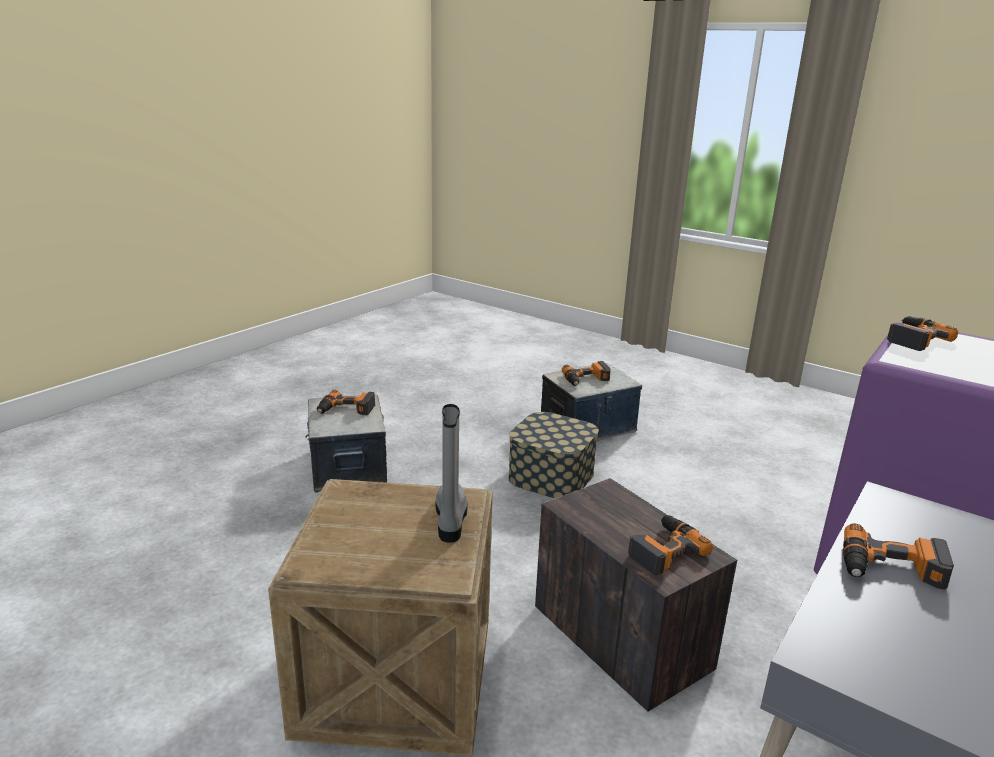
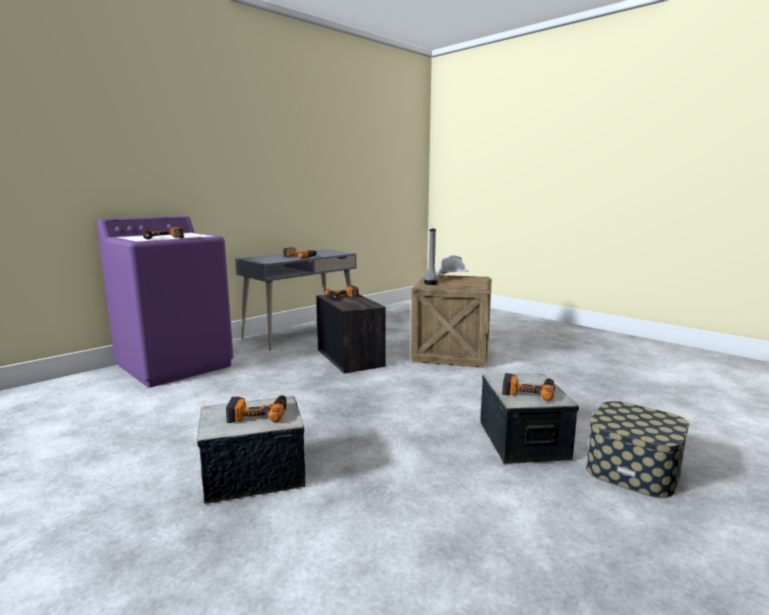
camera: 170 degrees left, 10 degrees down
storage box [508,412,599,498] -> storage box moved to [586,401,689,498]
none -> white hard hat [437,255,469,277]

